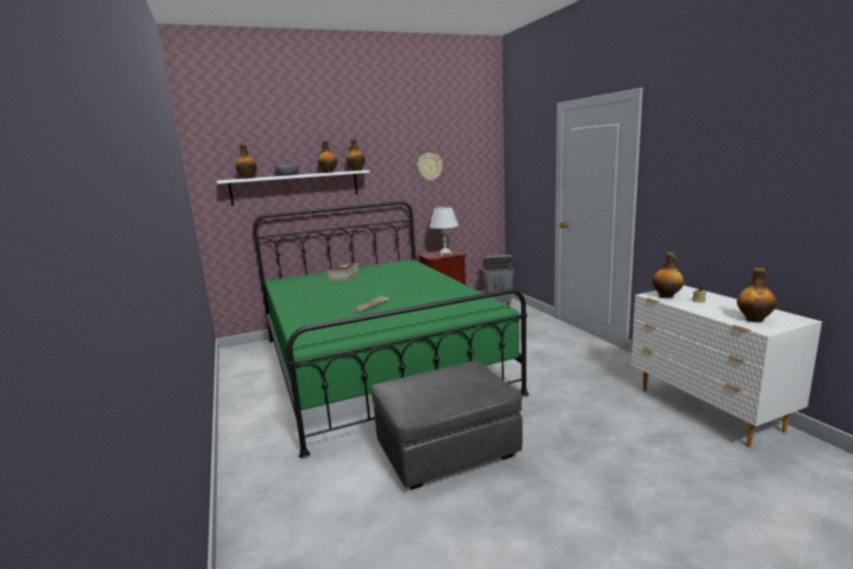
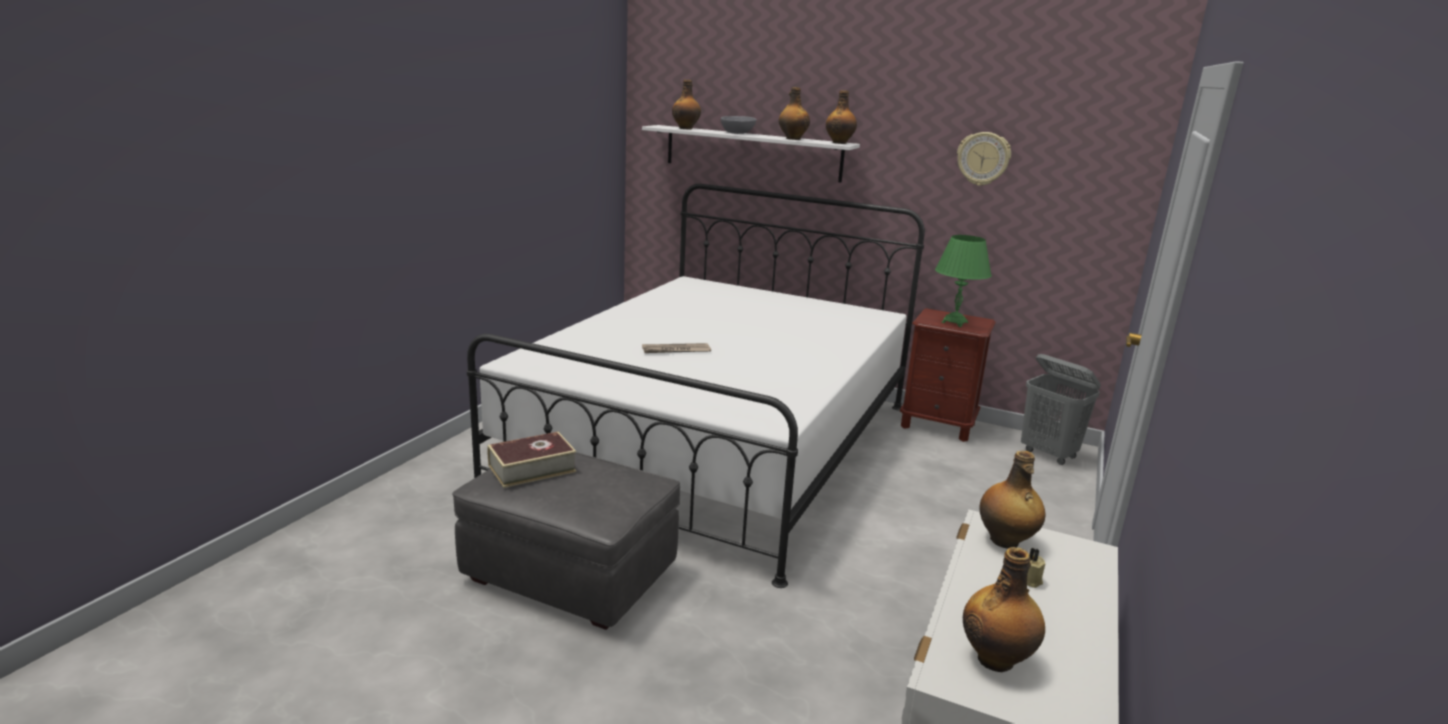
camera: 45 degrees right, 5 degrees up
green bed [253,201,529,458] -> white bed [467,184,925,588]
book [328,263,360,281] -> book moved to [487,432,577,488]
white table lamp [429,206,459,255] -> green table lamp [935,235,992,327]

